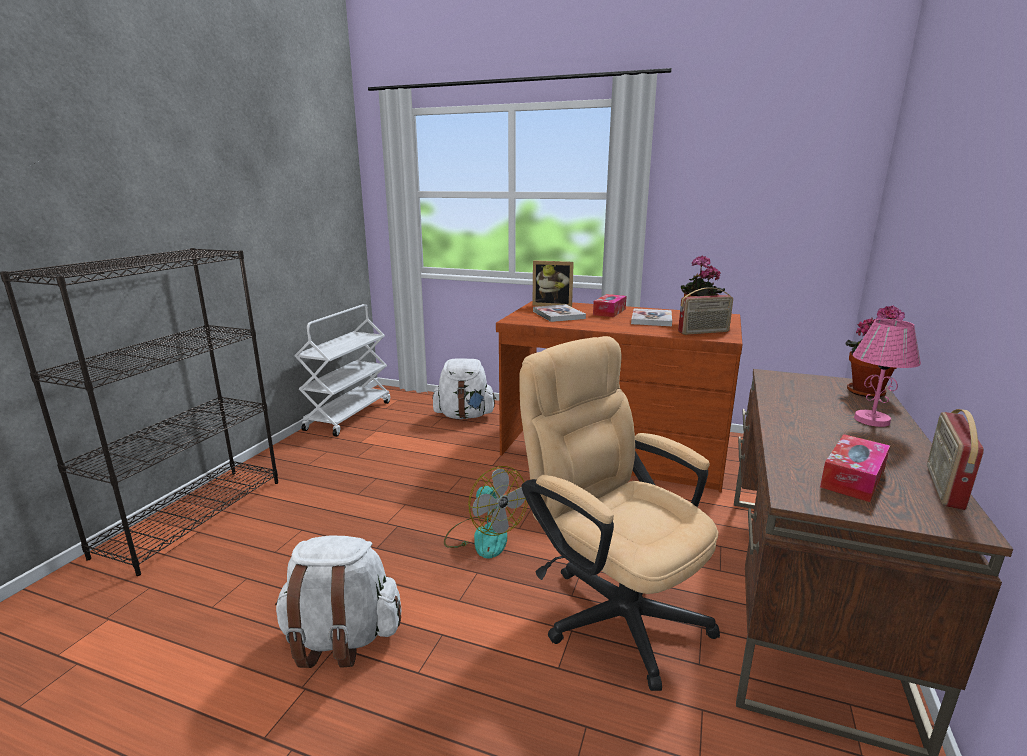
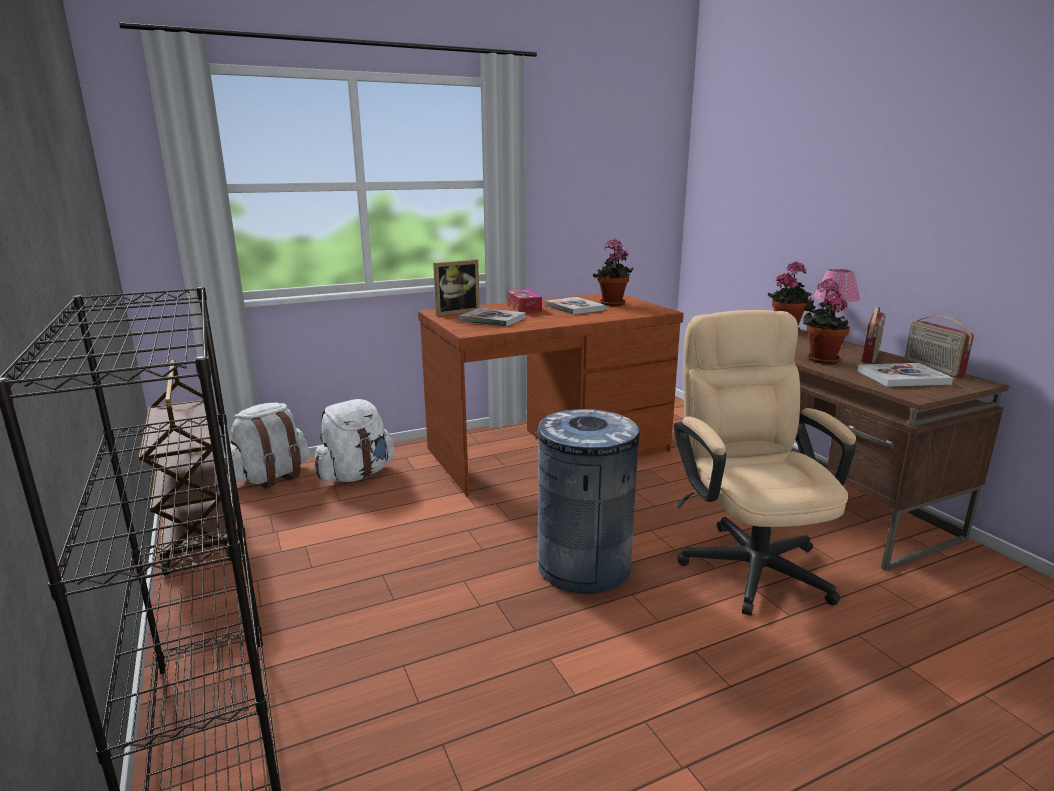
camera: 45 degrees left, 0 degrees up
white backpack [275,536,401,668] -> white backpack moved to [224,403,310,488]
white cart [294,304,390,437] -> brown cart [139,360,231,575]
fan [444,466,528,559] -> grey trash can [534,409,640,593]
beige office chair [519,336,720,691] -> beige office chair turned 75 degrees clockwise [674,310,856,616]
radio [678,287,733,335] -> radio moved to [862,307,886,363]
tissue box [820,434,890,502] -> book [857,363,953,387]
none -> potted plant [803,279,850,364]

